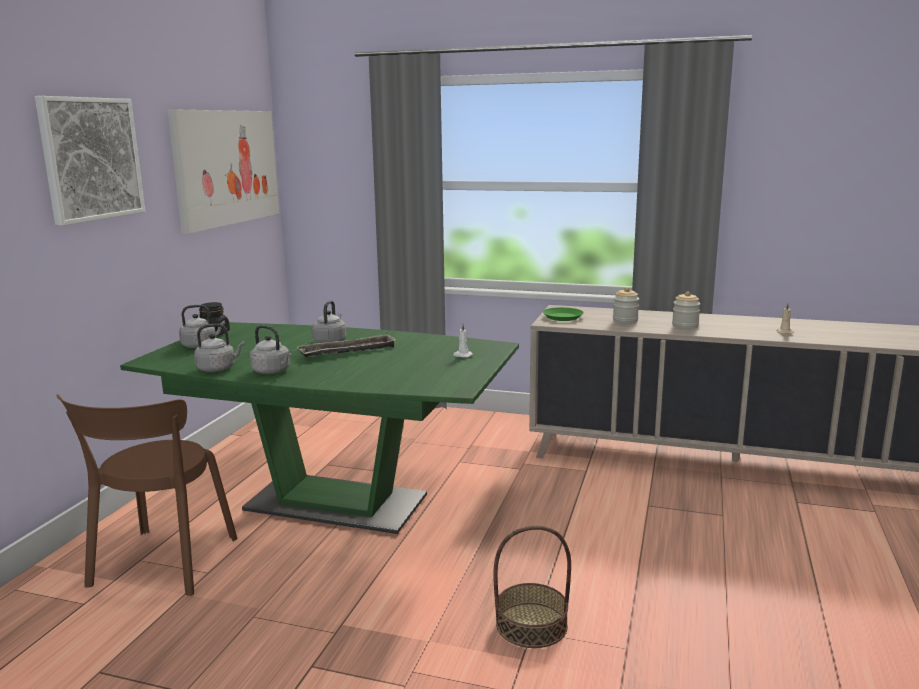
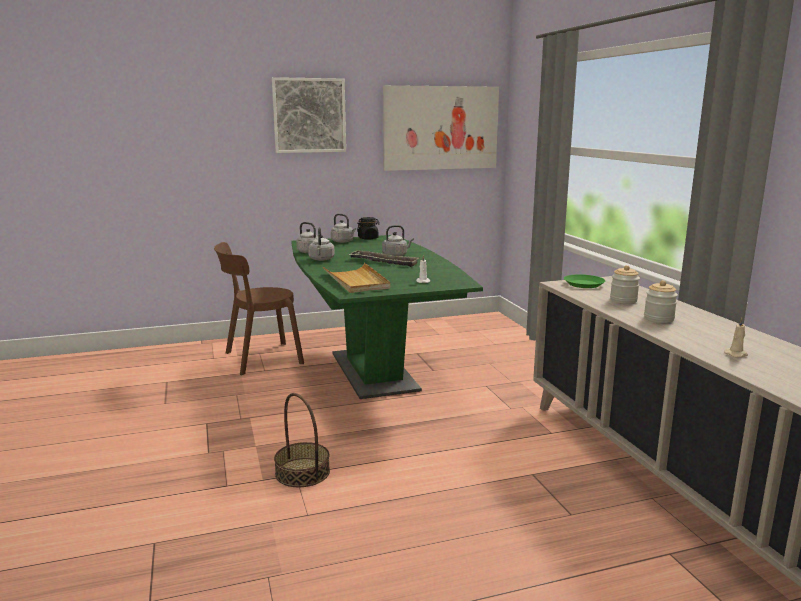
camera: 55 degrees right, 0 degrees up
none -> beige tray [323,263,391,293]

